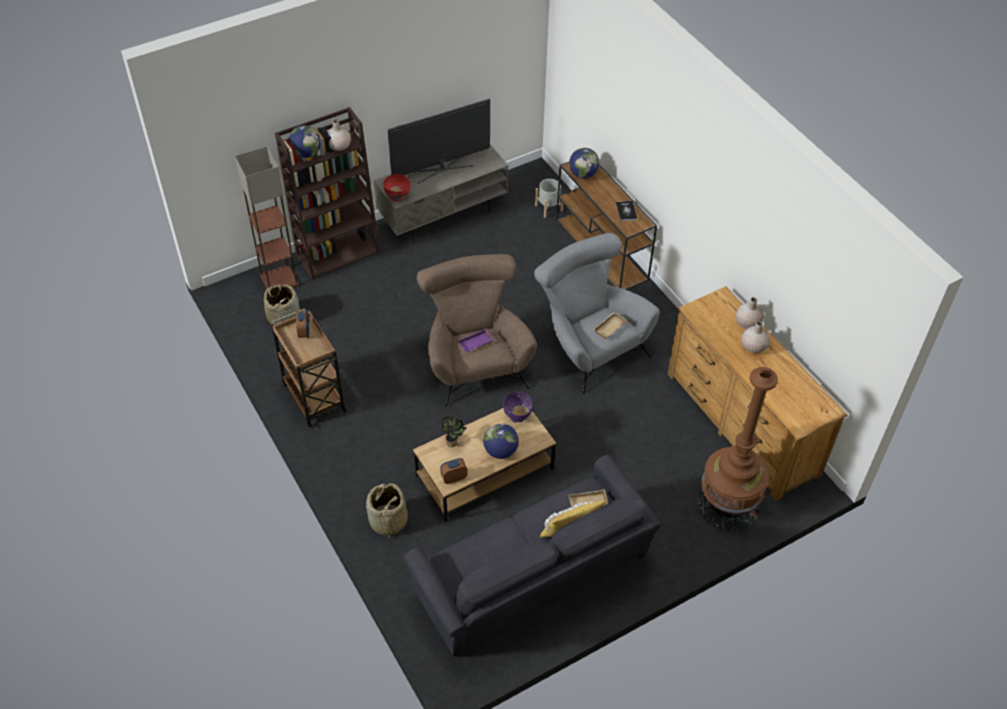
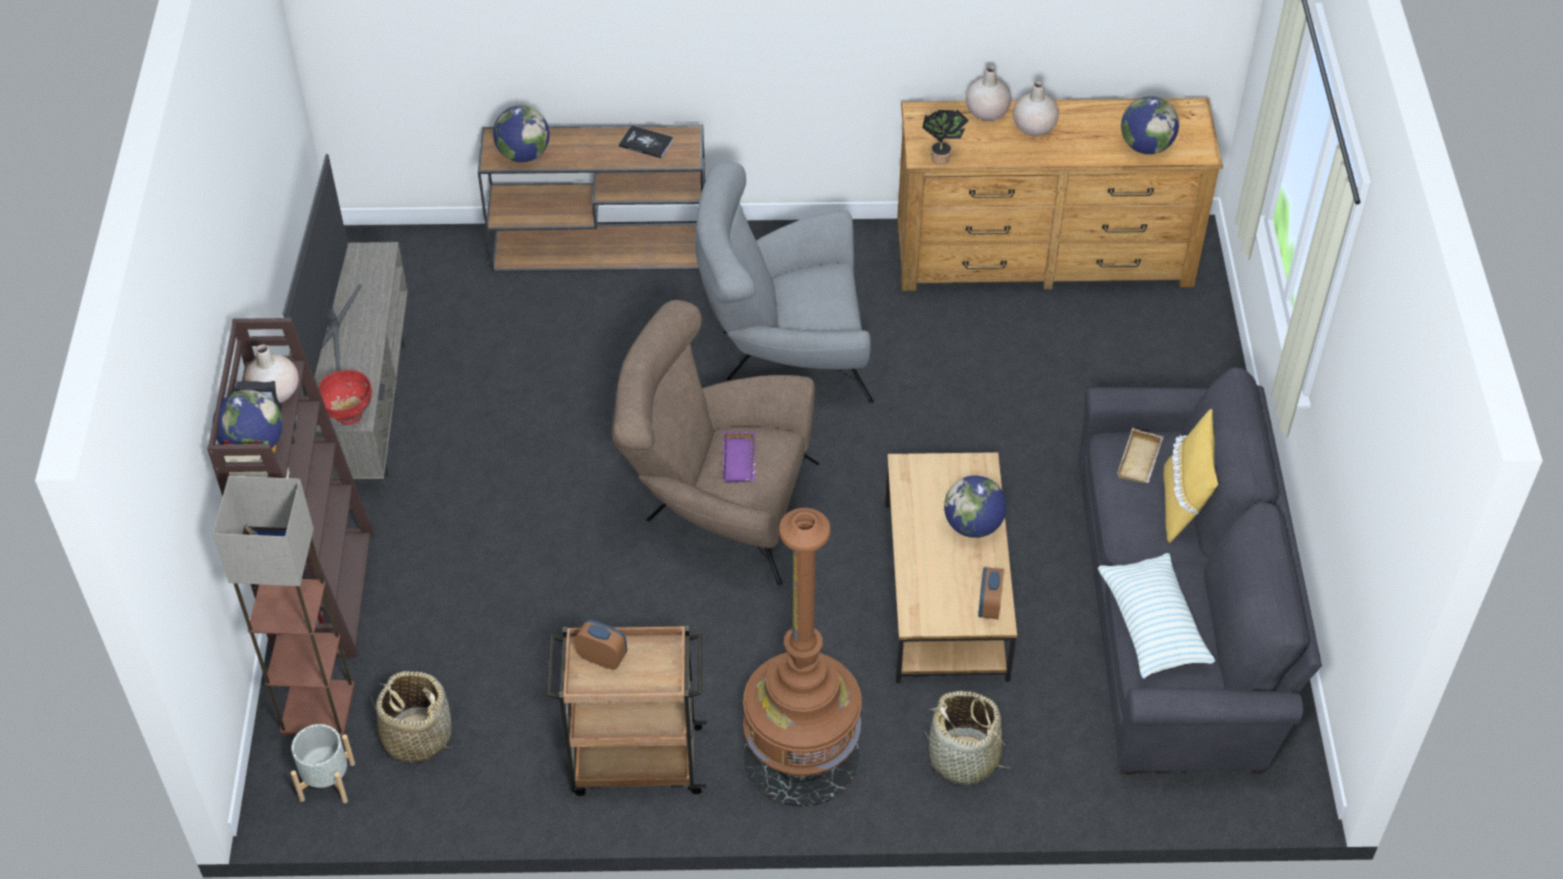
camera: 60 degrees left, 0 degrees up
potted plant [441,415,467,447] -> potted plant moved to [922,109,969,165]
purple bowl [503,391,533,422] -> none
grey planter [535,179,563,218] -> grey planter moved to [291,724,355,803]
beige tray [593,312,627,339] -> none
brown floor lamp [697,367,778,531] -> brown floor lamp moved to [743,508,862,807]
none -> pillow [1098,553,1216,679]
none -> globe [1121,96,1179,154]

